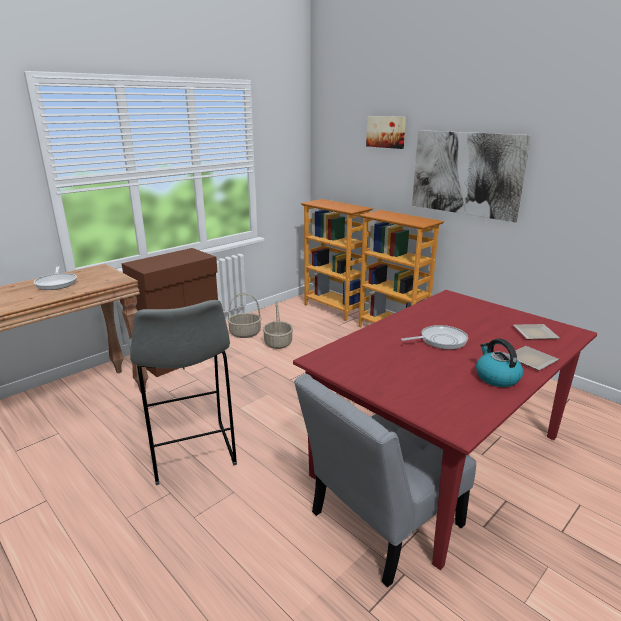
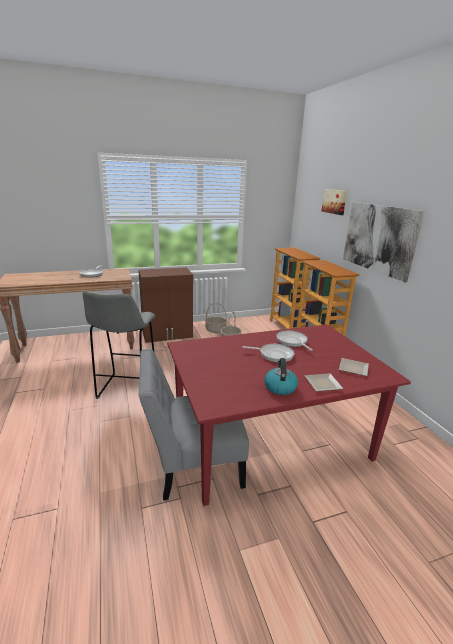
camera: 25 degrees right, 0 degrees up
none -> frying pan [276,330,313,351]

